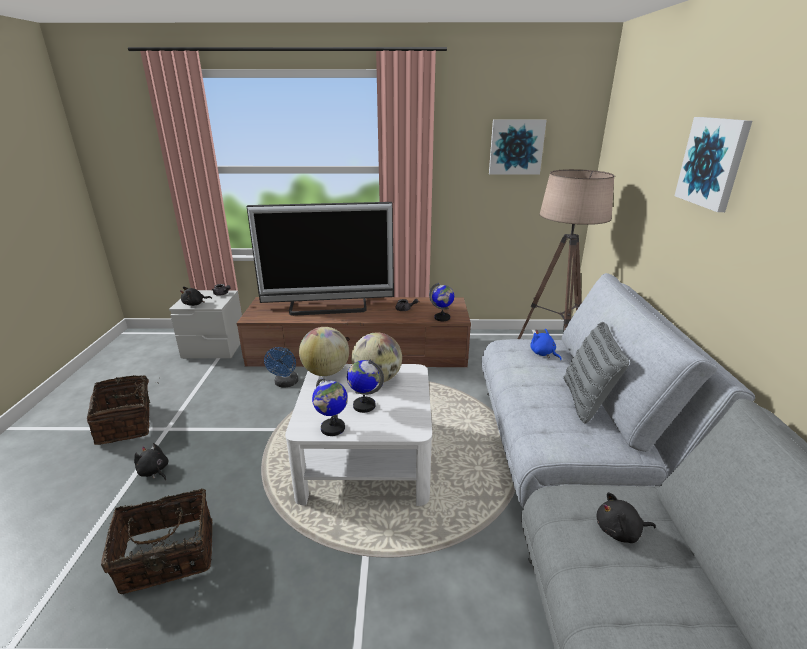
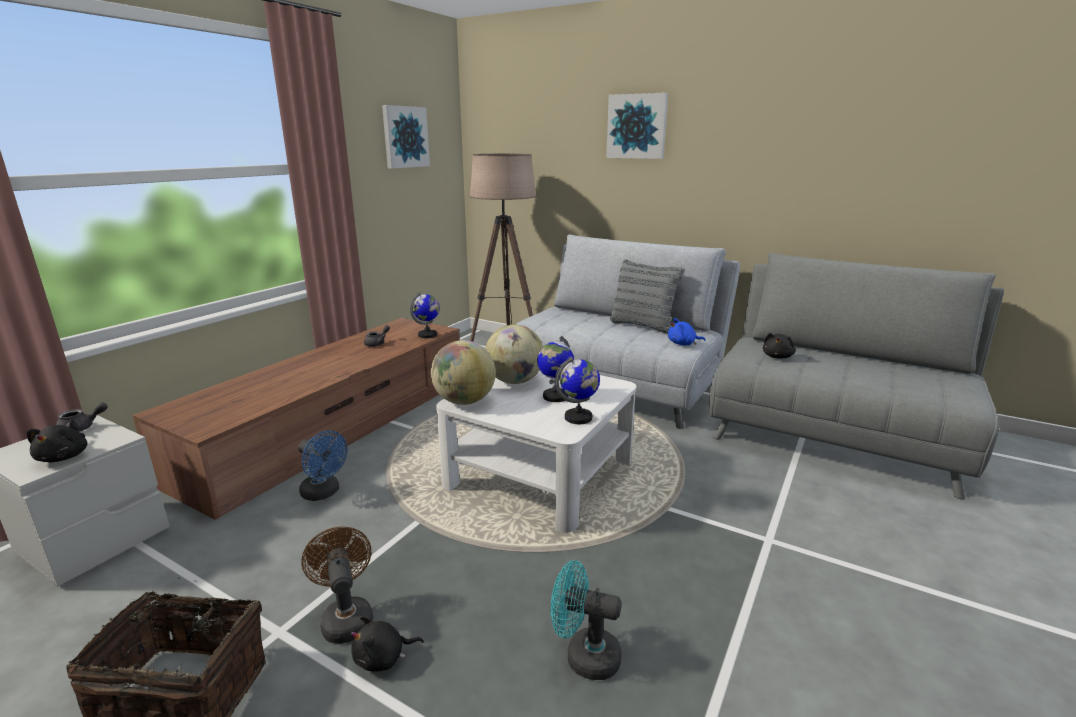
camera: 60 degrees left, 5 degrees down
basket [101,488,213,594] -> turquoise fan [551,560,622,680]
television [247,202,394,316] -> none
blue plush toy [530,329,562,360] -> blue plush toy moved to [668,318,706,345]
none -> brown fan [301,527,373,644]

